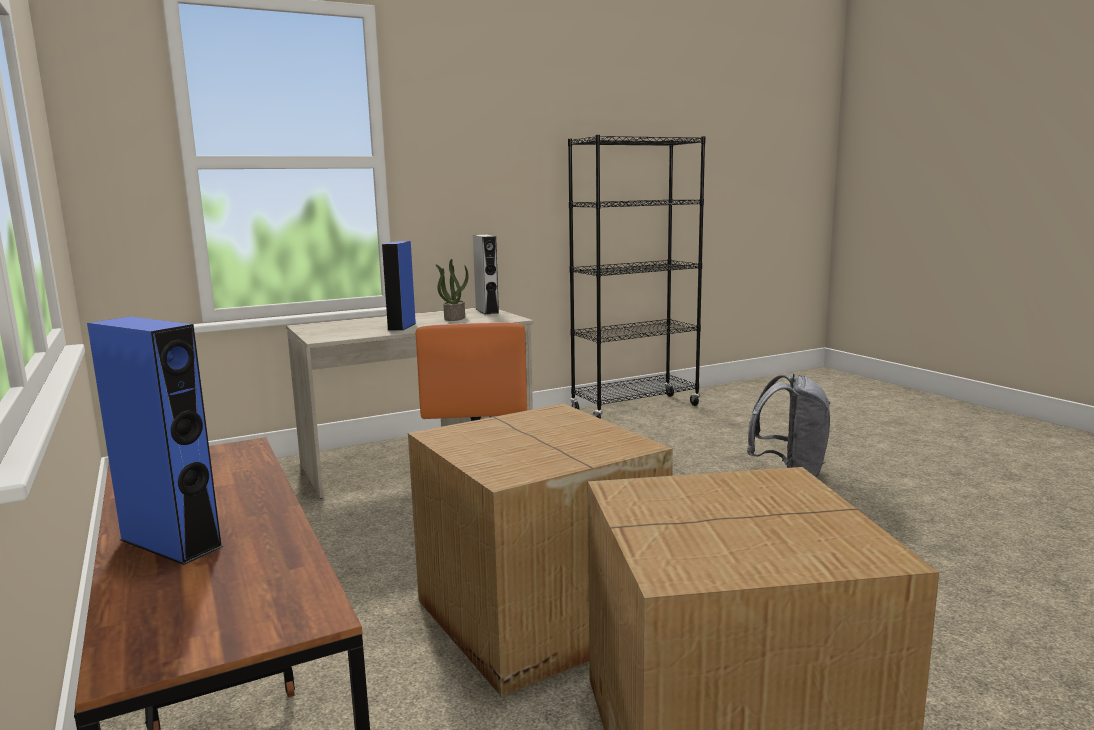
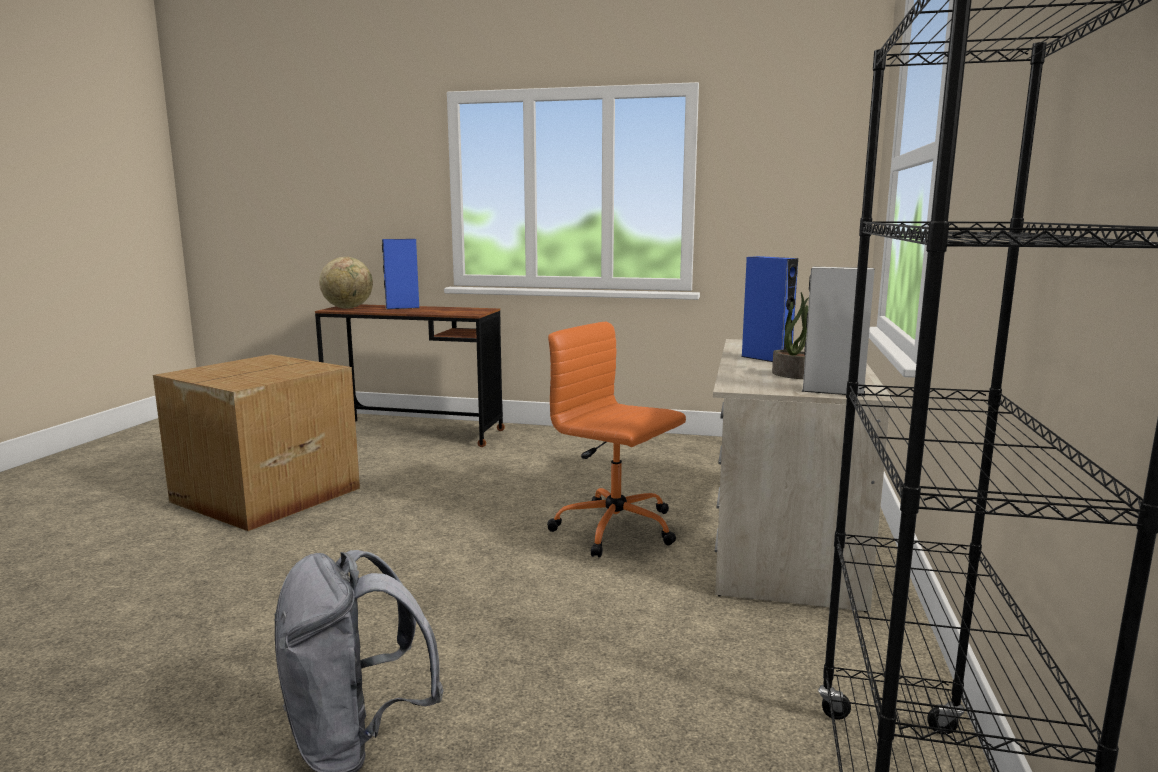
camera: 130 degrees right, 0 degrees up
cardboard box [408,404,673,697] -> none
none -> globe [319,257,373,309]

